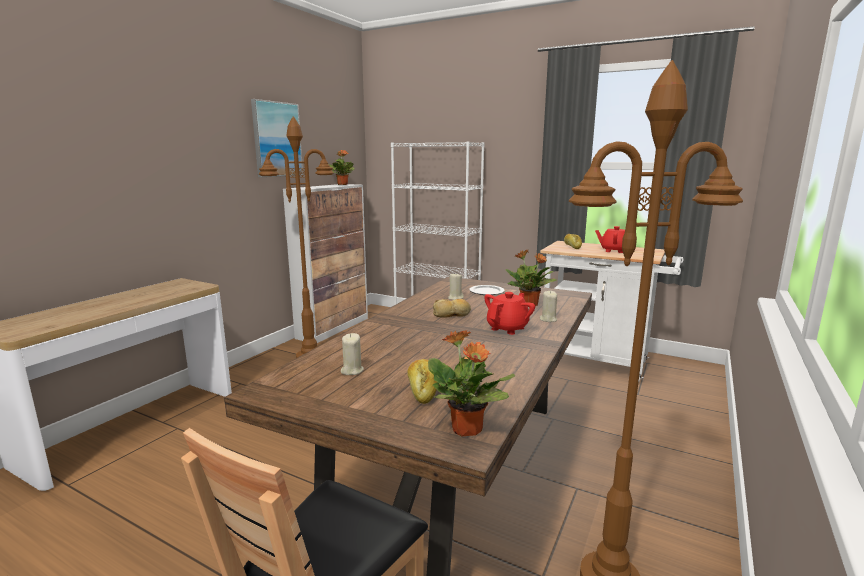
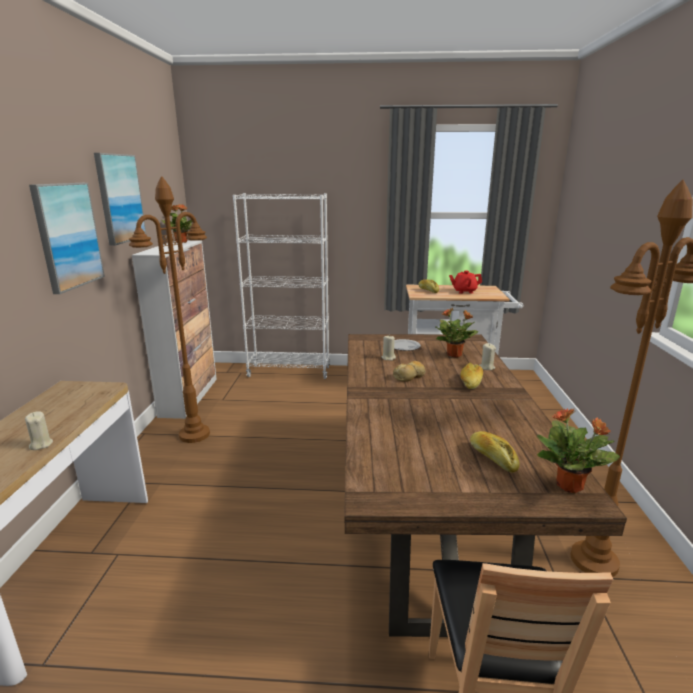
camera: 25 degrees left, 5 degrees up
beige candle [341,333,364,375] -> beige candle moved to [25,411,53,450]
red teapot [484,292,535,335] -> bread [460,362,483,389]
none -> picture [29,183,105,294]

